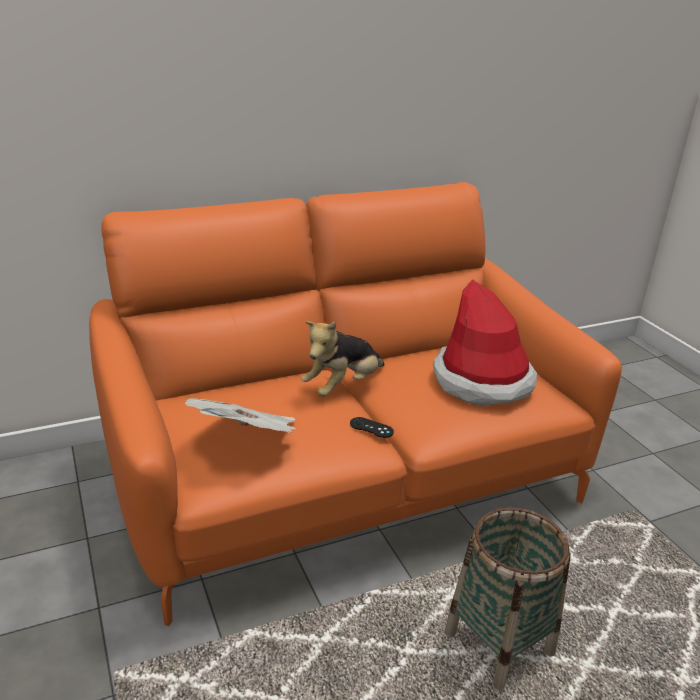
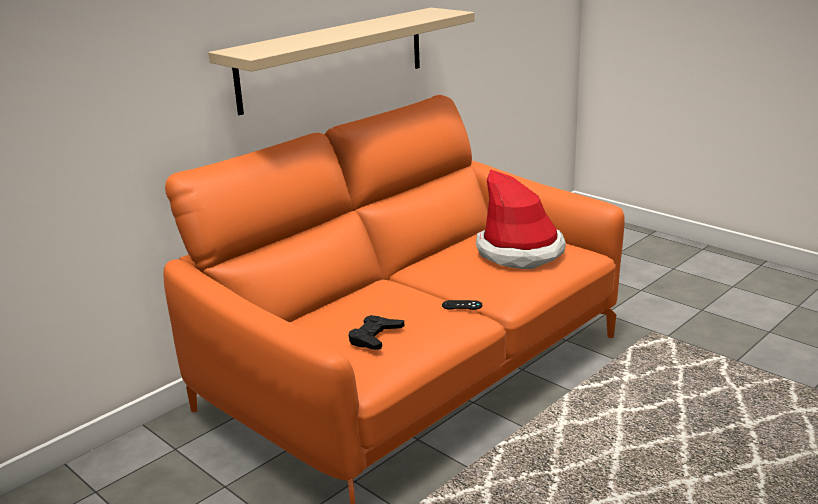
camera: 20 degrees left, 5 degrees down
newspaper [185,398,296,433] -> black game controller [349,315,404,350]
plush toy [301,321,385,397] -> none
basket [444,507,571,690] -> none
none -> beige shelf [208,8,475,115]

